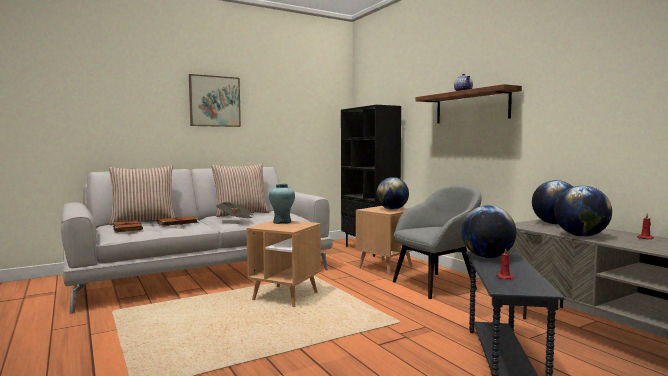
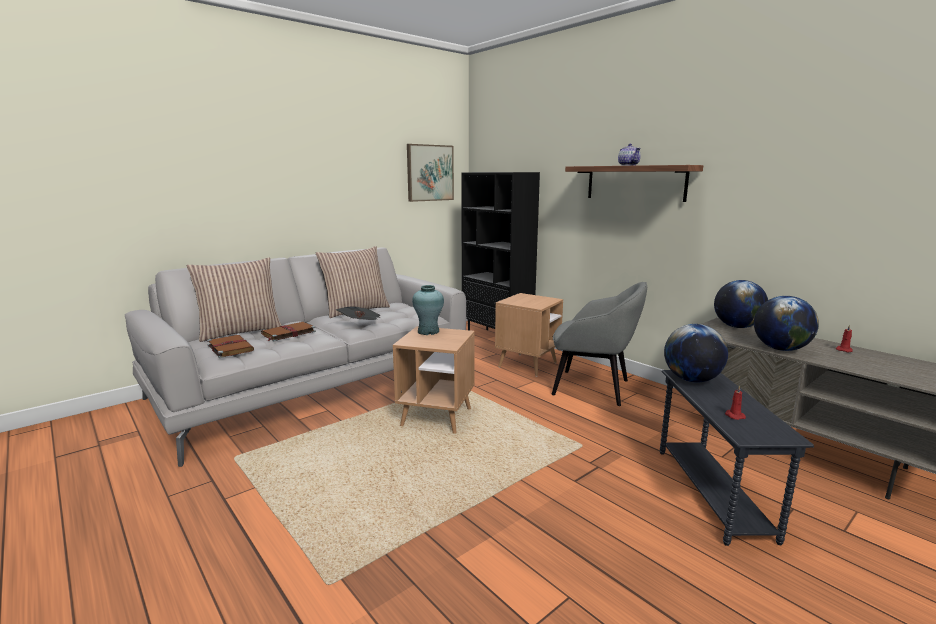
camera: 10 degrees left, 10 degrees up
picture [189,74,241,127] -> picture moved to [407,144,454,202]
globe [376,177,409,210] -> none
grey armchair [393,185,482,299] -> grey armchair turned 60 degrees clockwise [552,282,647,406]

